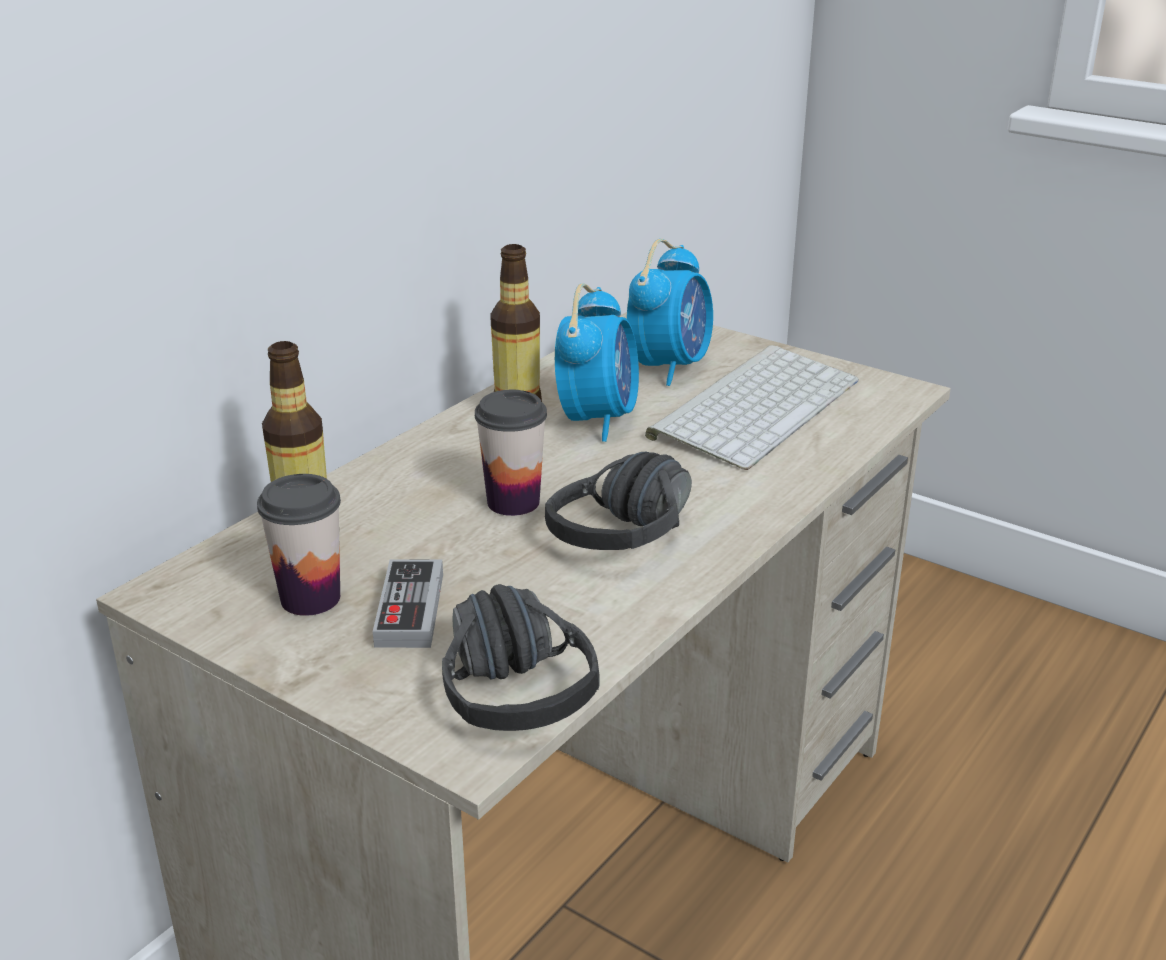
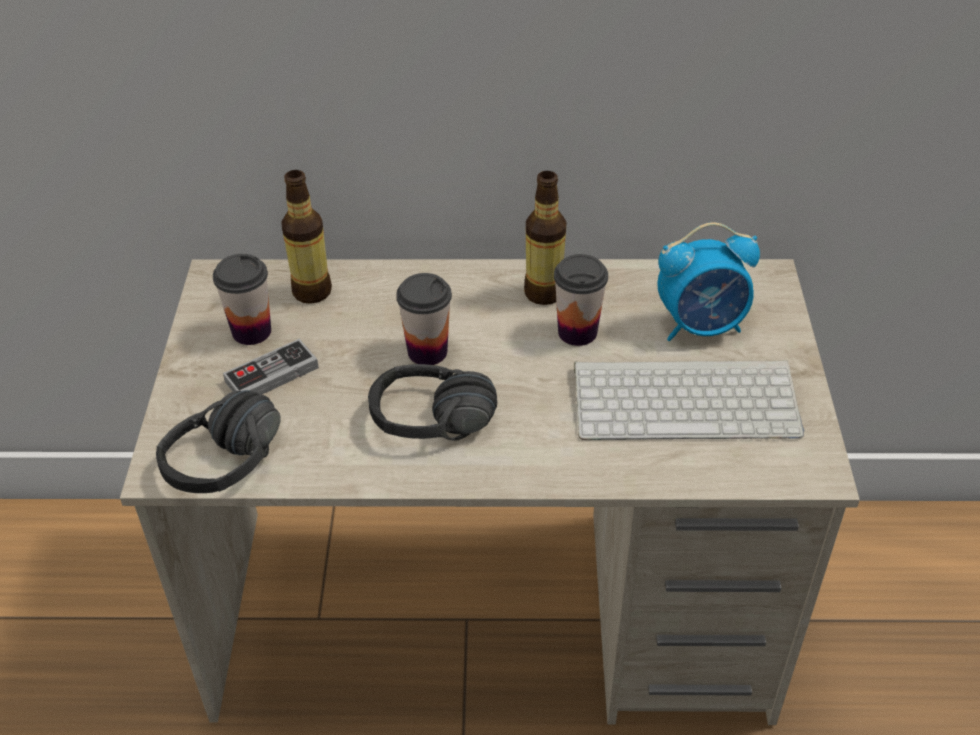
camera: 55 degrees right, 15 degrees up
alarm clock [555,283,639,442] -> cup [554,254,608,346]

